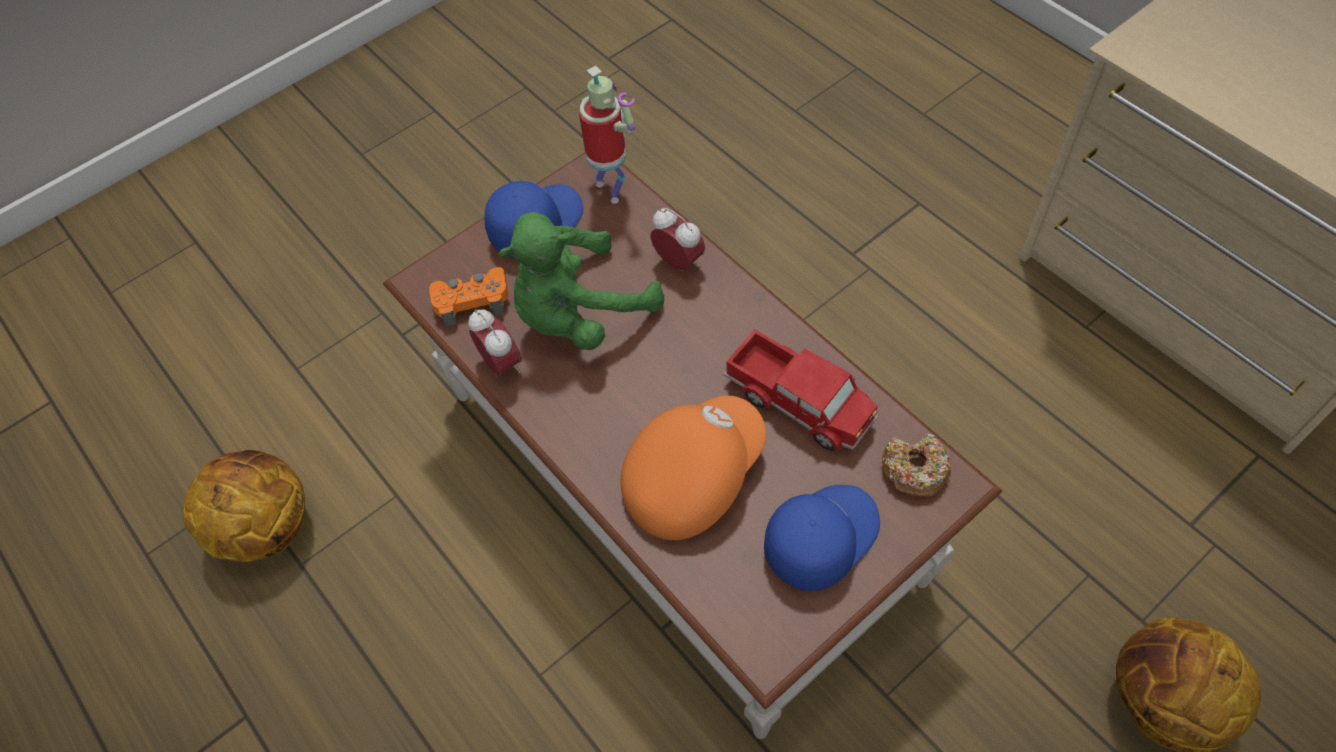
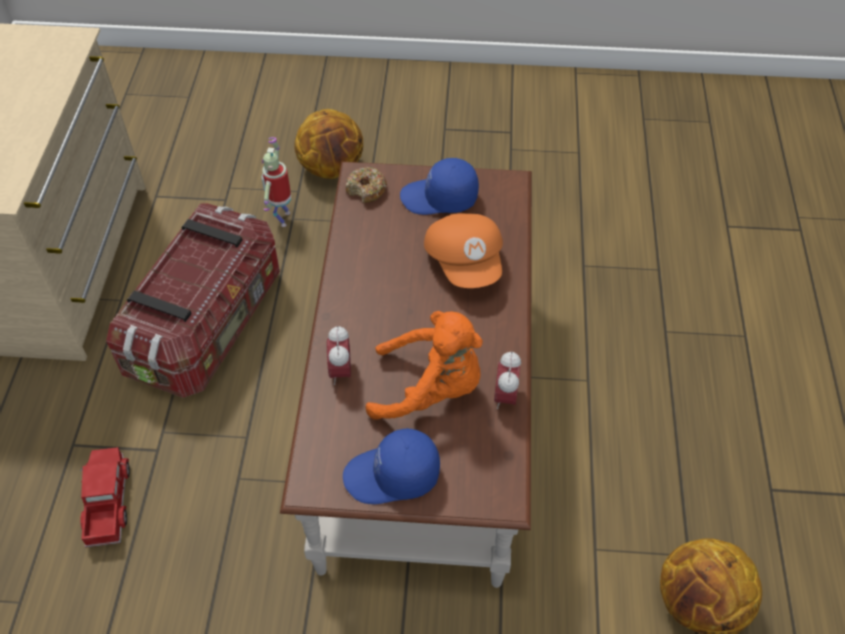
camera: 140 degrees left, 5 degrees down
orange game controller [429,267,509,327] -> none
green plush toy [498,212,664,350] -> orange plush toy [366,311,483,420]
toy robot [579,66,635,204] -> toy robot moved to [261,137,291,227]
orange cap [620,396,766,540] -> orange cap turned 105 degrees counterclockwise [424,213,503,288]
toy truck [724,329,877,451] -> toy truck moved to [80,447,130,548]
none -> storage box [106,203,280,398]

